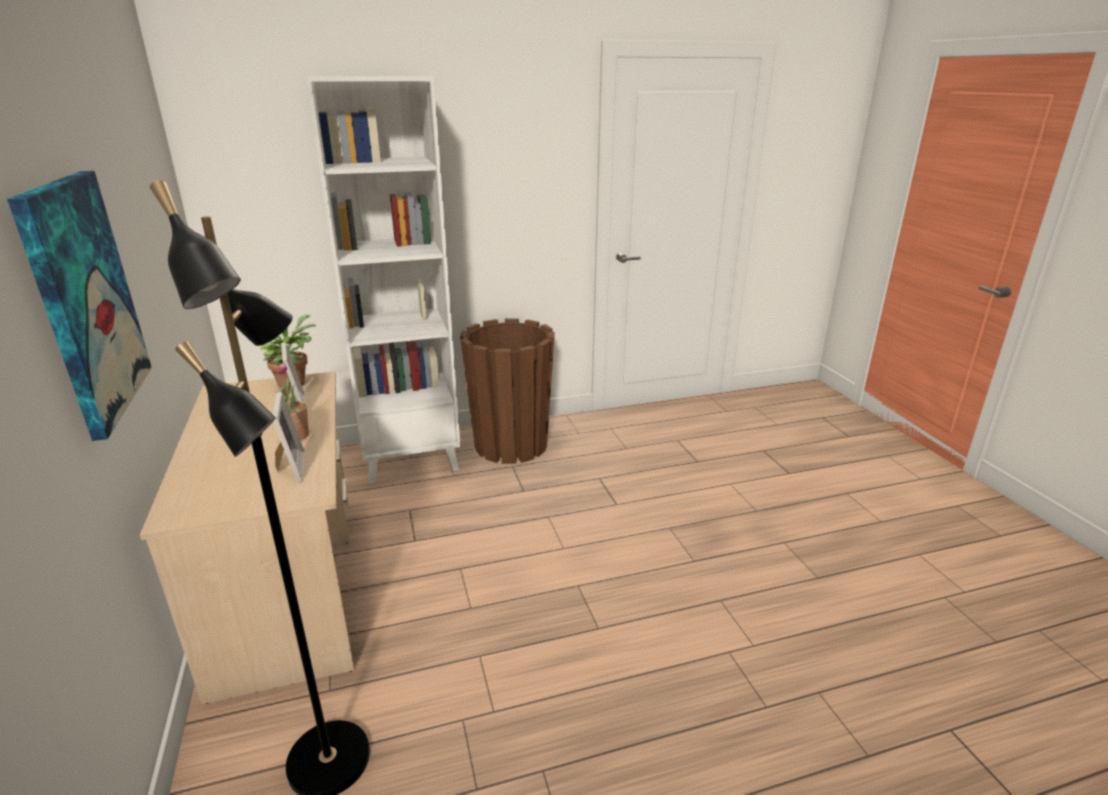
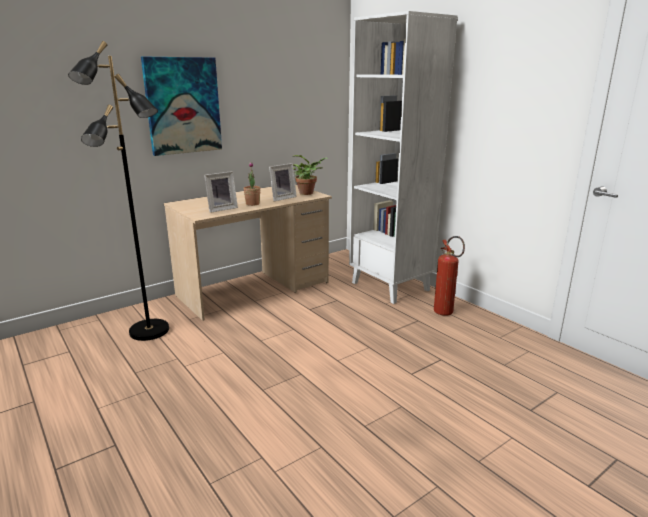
camera: 70 degrees right, 5 degrees down
brown planter [460,318,555,464] -> fire extinguisher [434,236,465,316]

